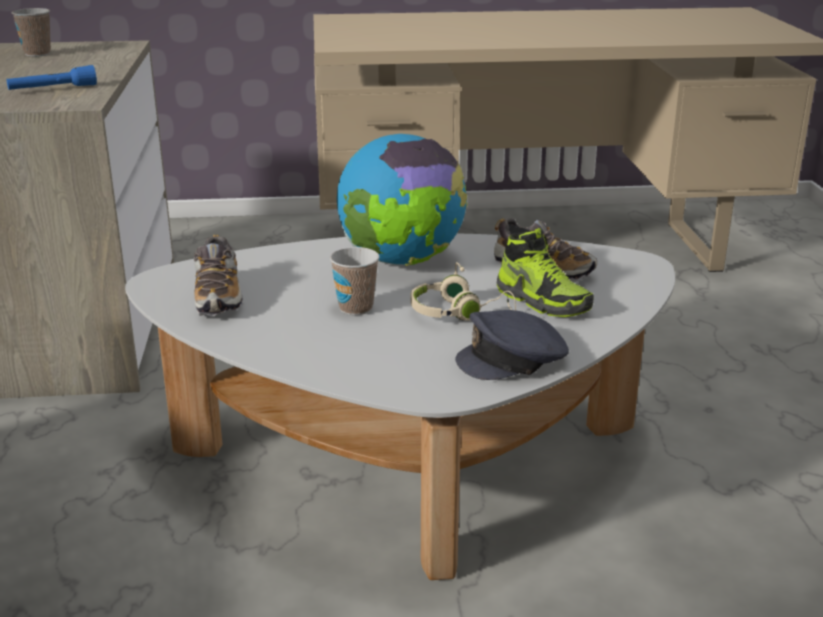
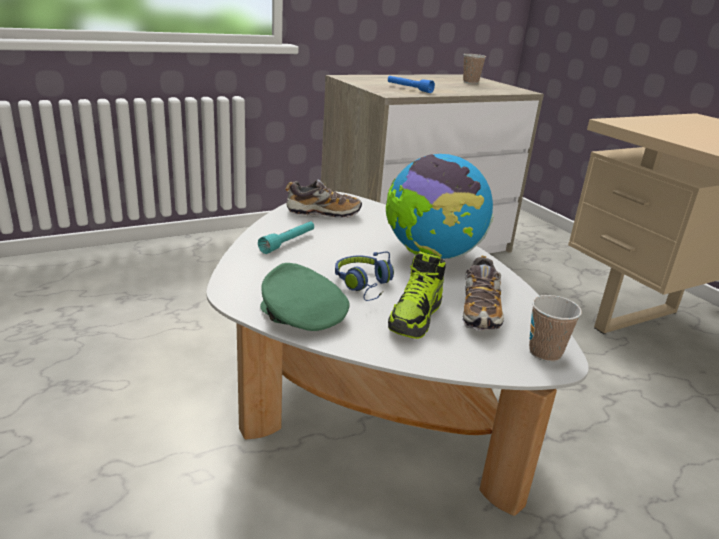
camera: 65 degrees right, 0 degrees up
shoe [194,235,243,316] -> shoe turned 150 degrees counterclockwise [285,179,362,218]
cup [330,247,380,315] -> cup moved to [529,295,582,362]
beige headphones [411,262,516,321] -> blue headphones [335,251,394,301]
grey cap [455,310,569,380] -> green cap [260,263,350,331]
none -> turquoise flashlight [258,221,314,254]

